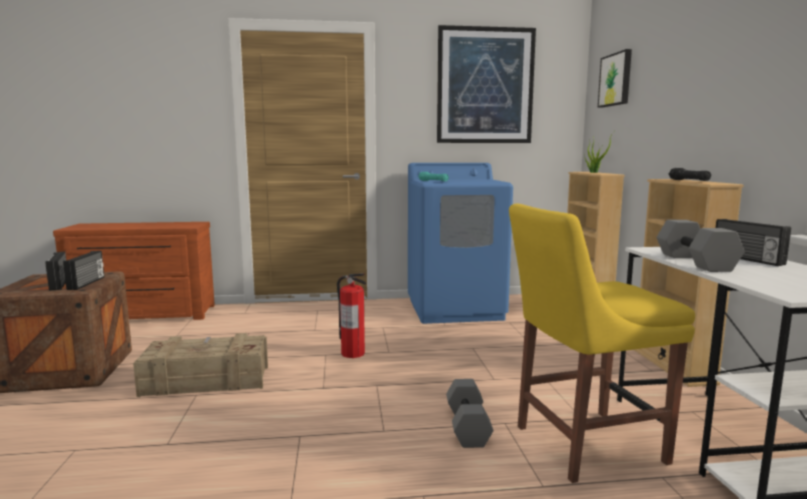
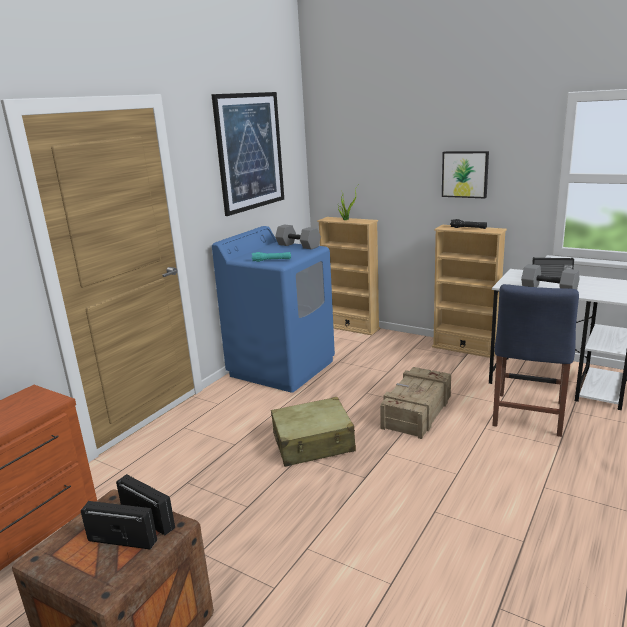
camera: 50 degrees left, 10 degrees up
crate [133,333,268,397] -> crate moved to [380,367,451,439]
fire extinguisher [337,273,366,358] -> beige suitcase [271,397,356,467]
grey dumbbell [446,379,493,448] -> grey dumbbell moved to [275,224,321,249]
yellow chair [509,204,695,483] -> blue chair [492,284,579,437]
picture [598,49,632,108] -> picture moved to [442,151,489,198]

